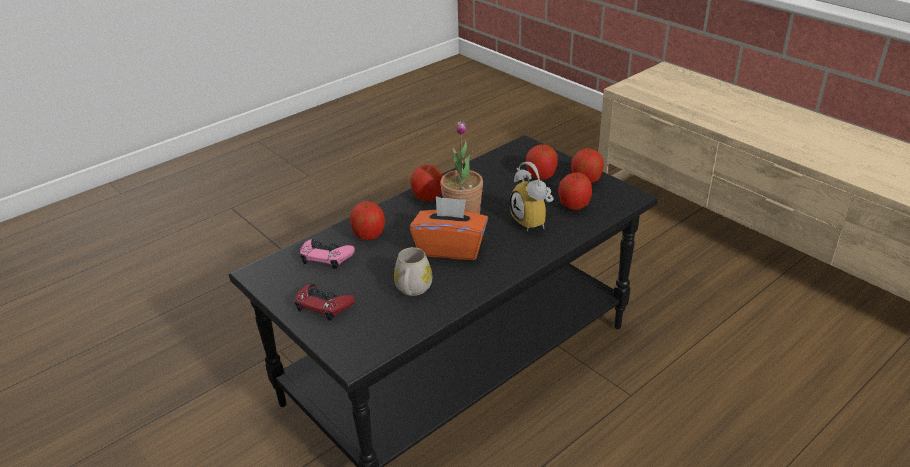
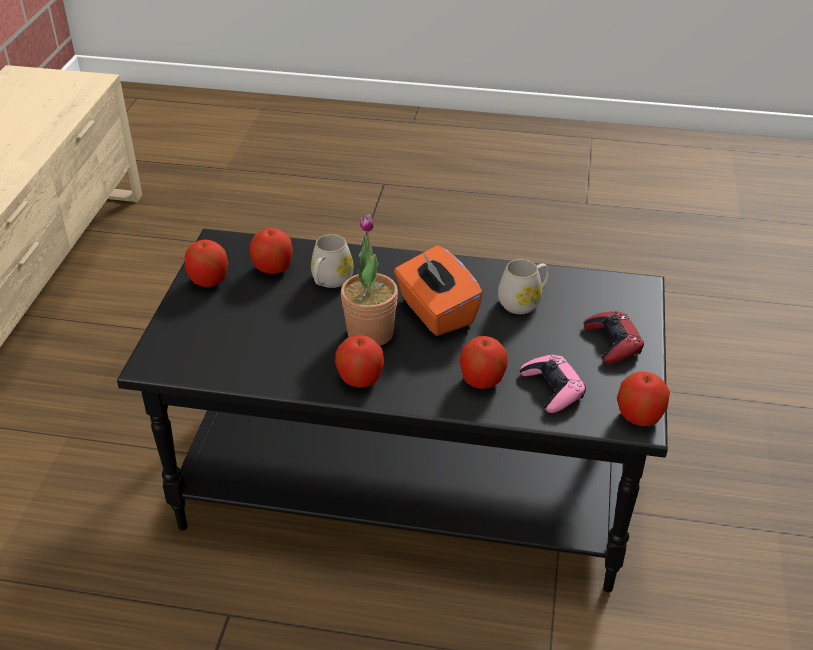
camera: 130 degrees left, 5 degrees up
alarm clock [510,162,554,231] -> white mug [311,234,354,288]
apple [526,144,558,180] -> apple moved to [617,372,670,426]

